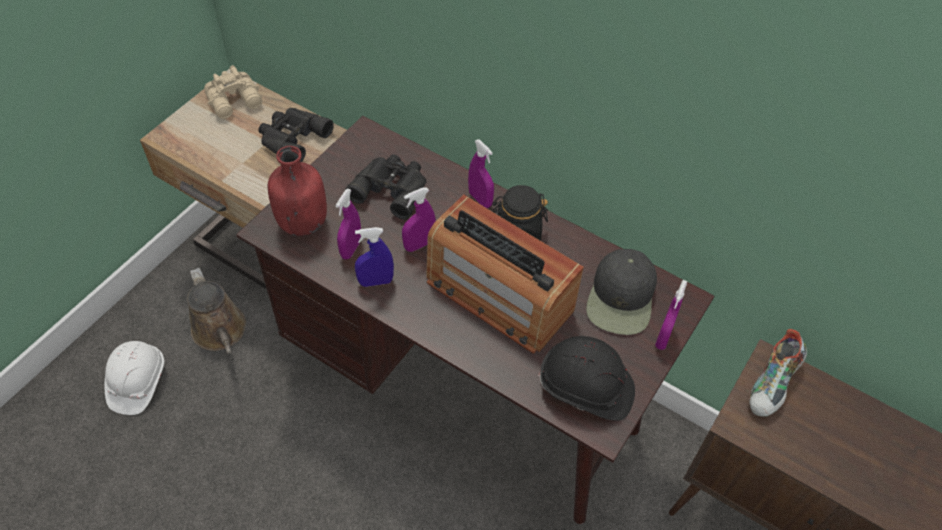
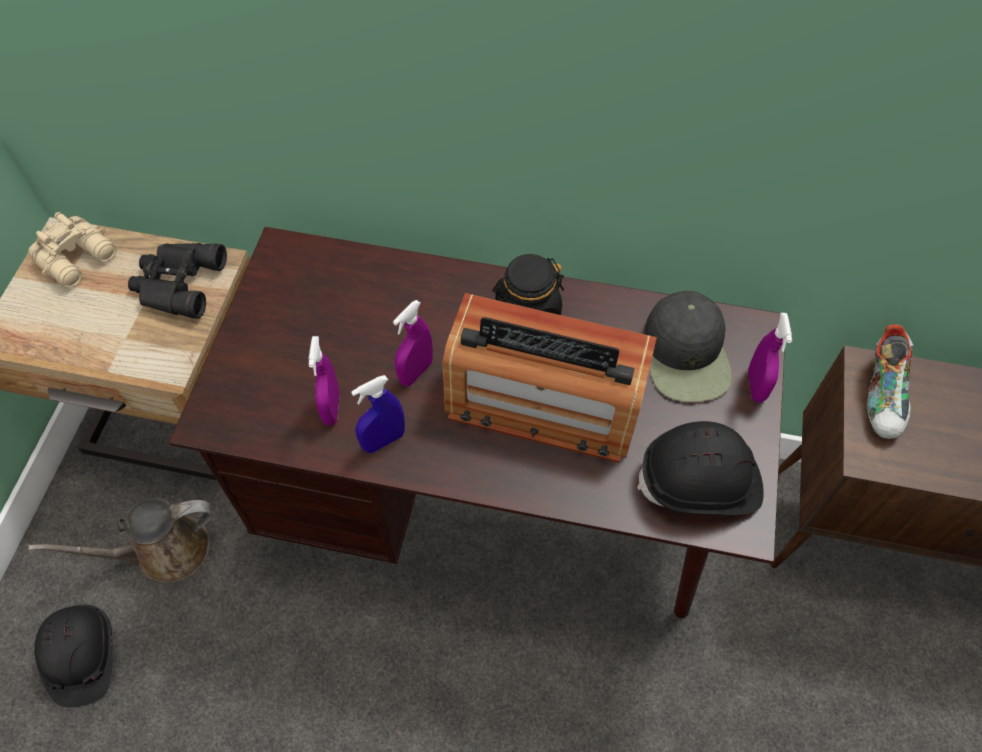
camera: 20 degrees left, 5 degrees up
white hard hat [105,341,164,415] -> black hard hat [34,605,112,708]
brown watering can [187,267,246,354] -> brown watering can turned 120 degrees clockwise [28,498,213,583]
red bottle [268,146,327,236] -> none
black binoculars [345,155,426,220] -> none
purple spray bottle [468,139,494,208] -> none

